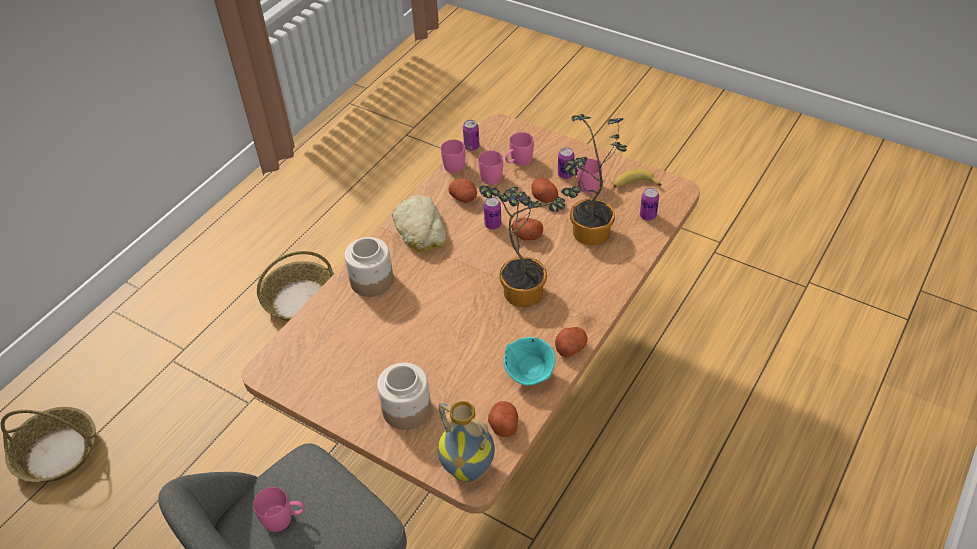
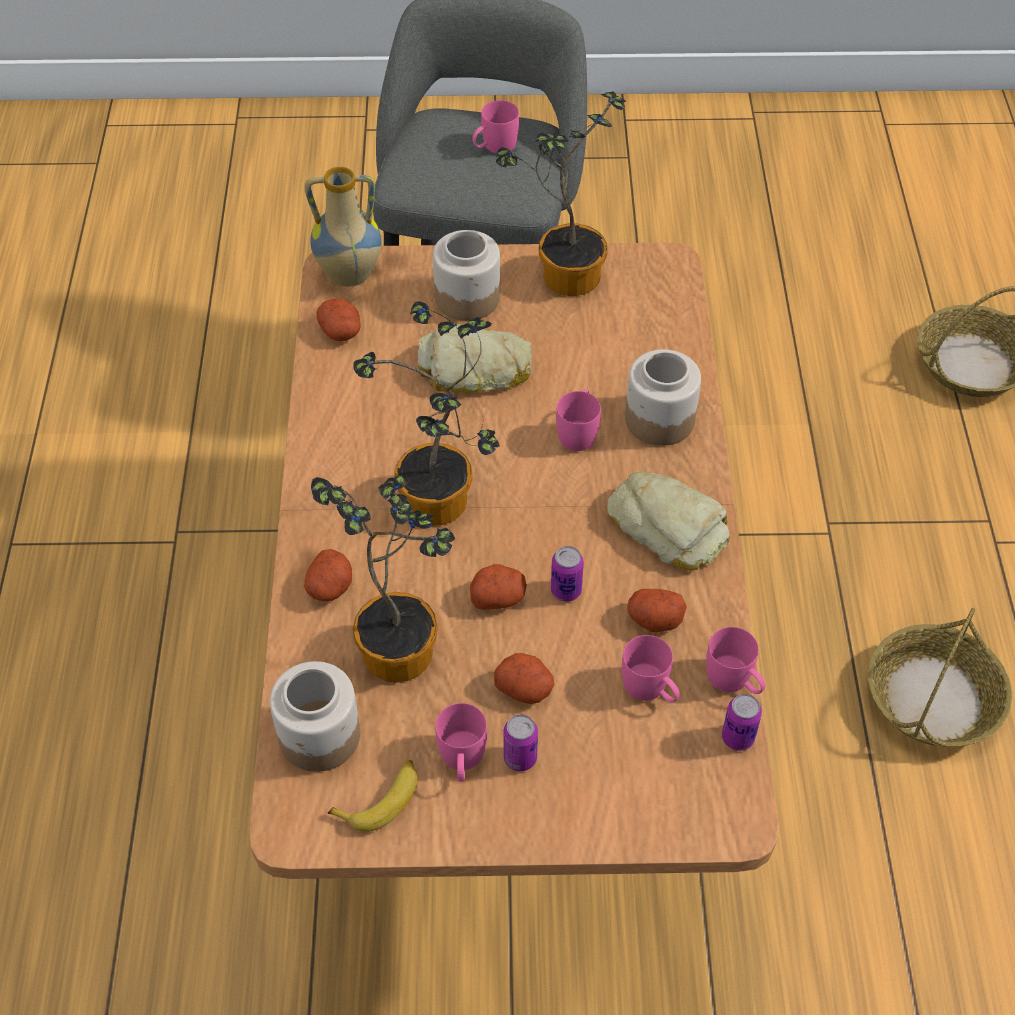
camera: 145 degrees right, 5 degrees up
turquoise bowl [504,337,555,386] -> none
pink mug [505,132,534,166] -> pink mug moved to [556,389,601,451]
potato [555,327,587,357] -> potato moved to [304,549,352,602]
can [640,188,659,221] -> jar [270,661,360,772]
none -> bread [418,324,532,392]
none -> potted plant [496,91,626,296]

